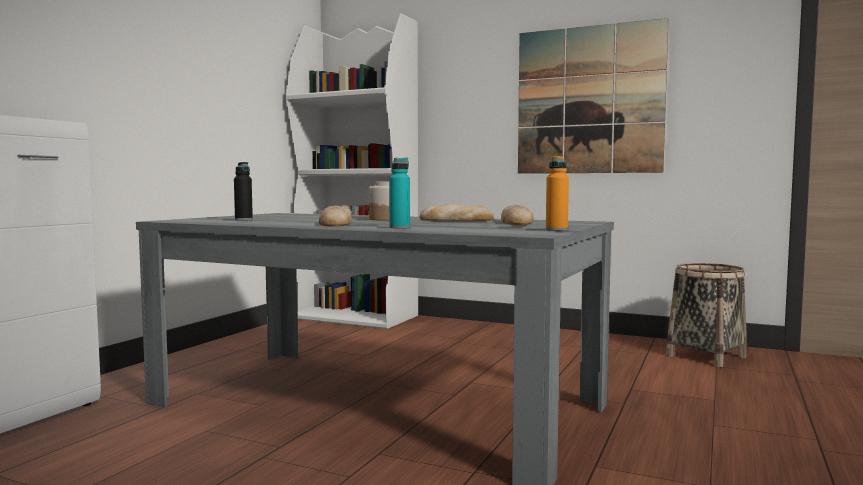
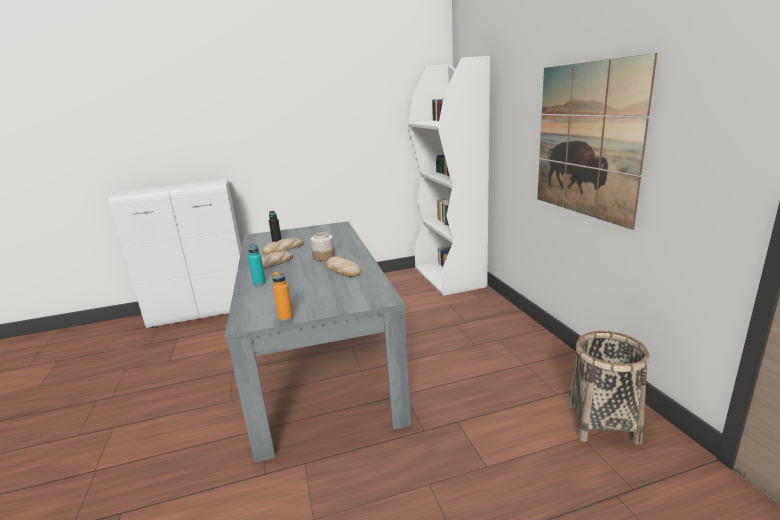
camera: 50 degrees right, 15 degrees up
bread [501,205,533,225] -> bread moved to [262,237,304,254]

